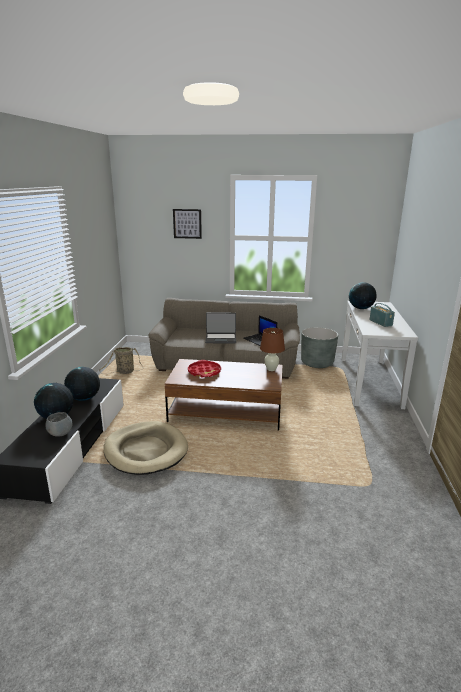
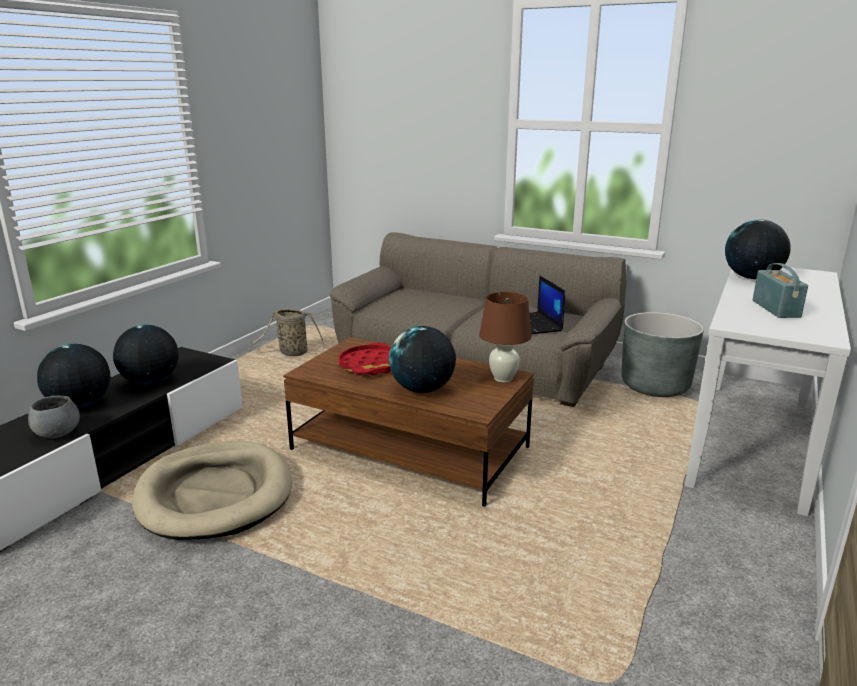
camera: 20 degrees right, 0 degrees up
picture [173,209,202,239] -> none
laptop [205,313,236,343] -> none
none -> globe [389,326,456,393]

